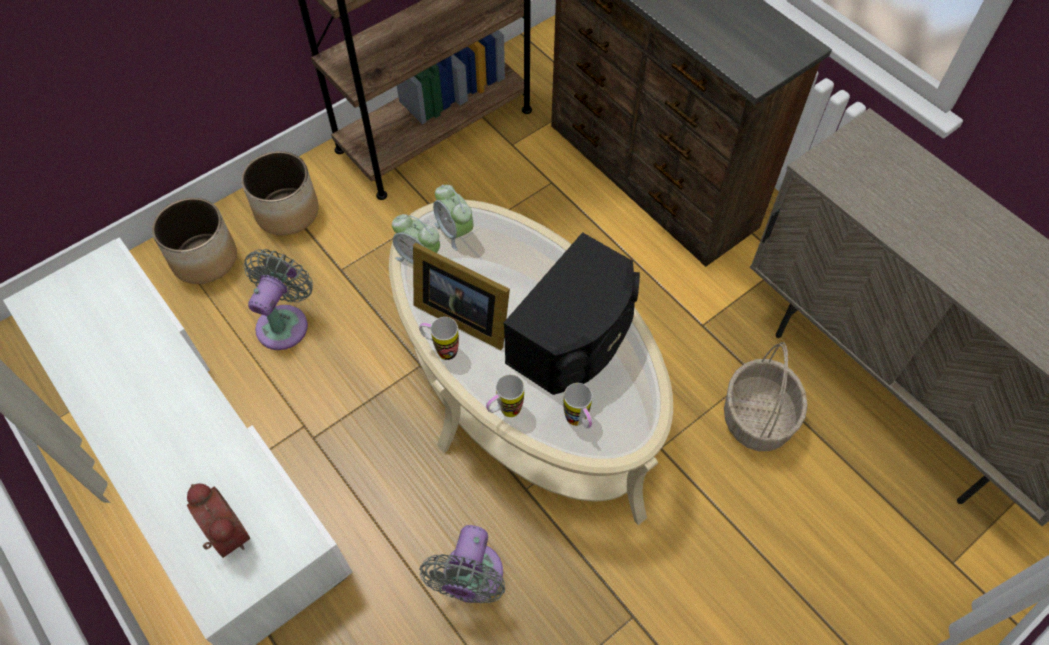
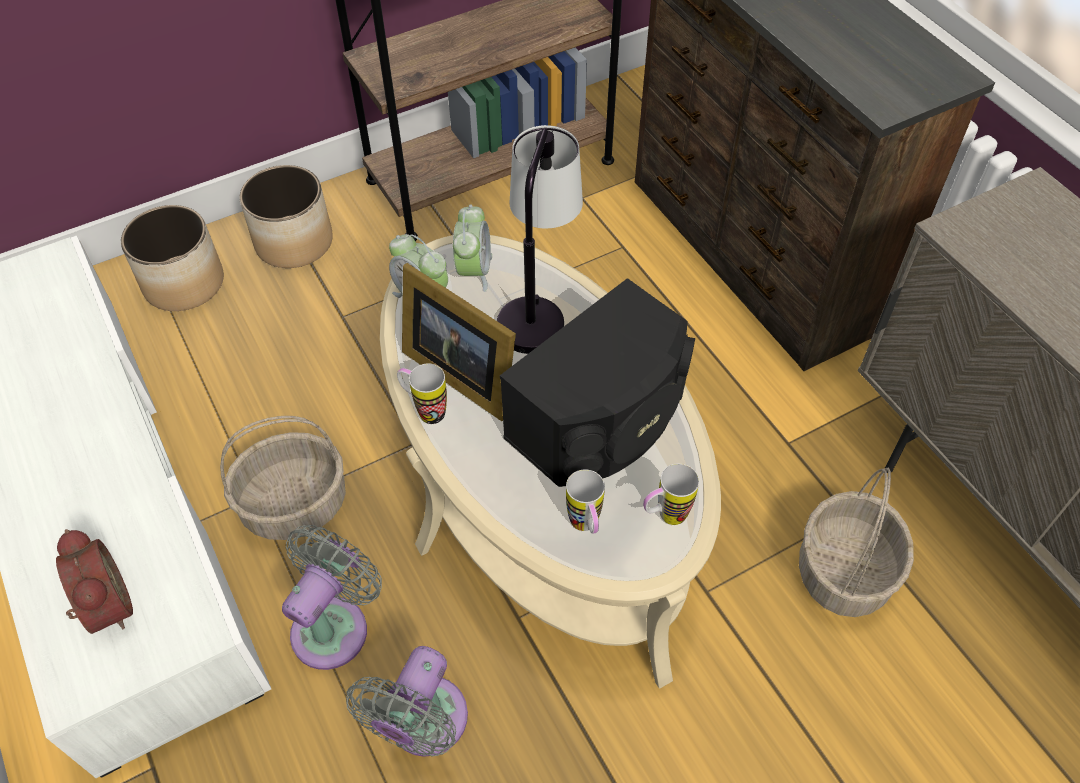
camera: 10 degrees right, 5 degrees down
grey fan [244,249,313,350] -> grey fan moved to [282,525,382,670]
alarm clock [433,185,473,251] -> alarm clock turned 150 degrees counterclockwise [453,205,492,292]
mug [486,374,524,417] -> mug moved to [643,463,699,525]
none -> basket [220,416,346,540]
none -> table lamp [497,125,583,354]

